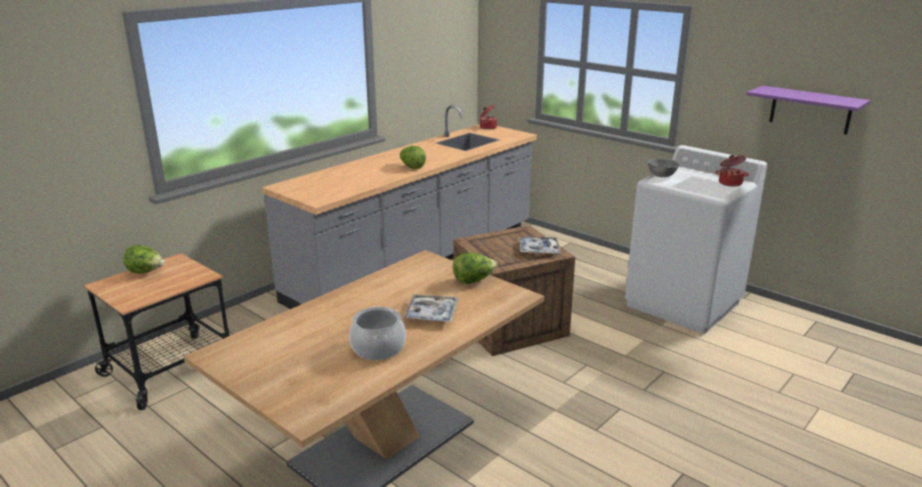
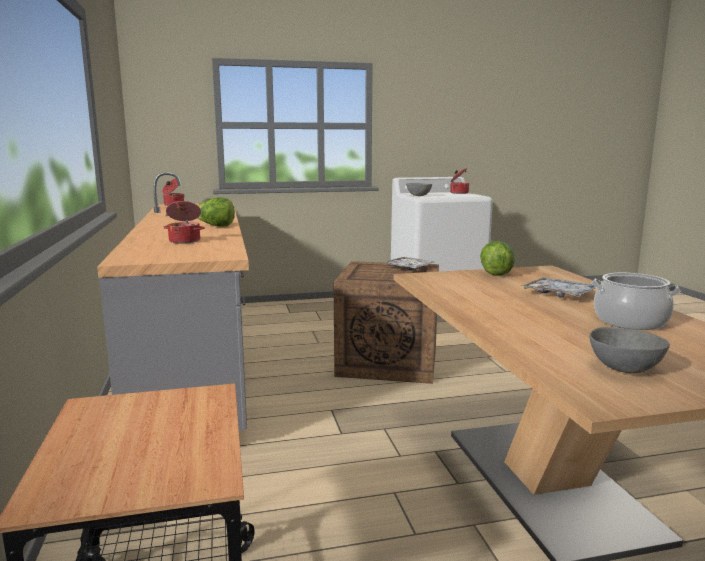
camera: 55 degrees left, 10 degrees down
lettuce [123,245,165,274] -> none
purple shelf [746,86,870,135] -> none
none -> cooking pot [164,201,205,243]
none -> grey bowl [589,327,670,373]

